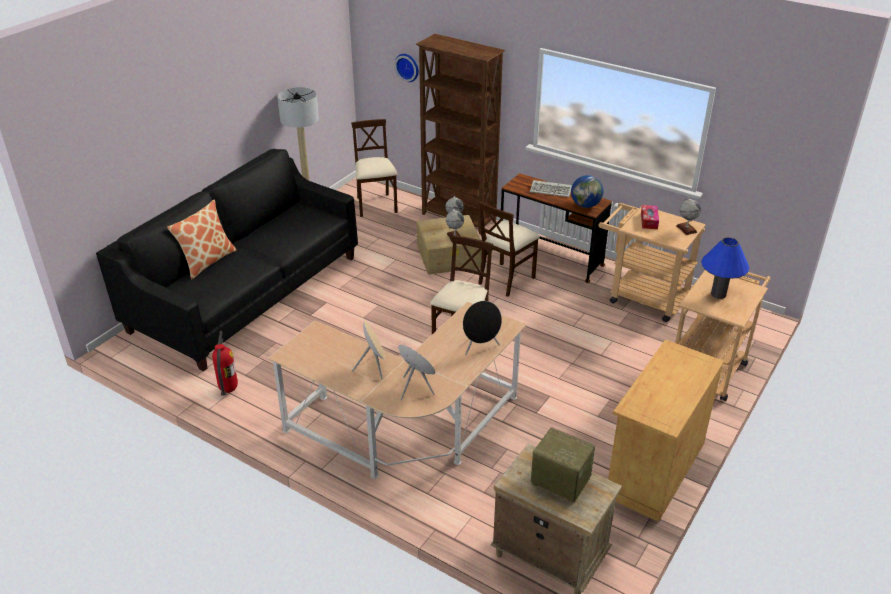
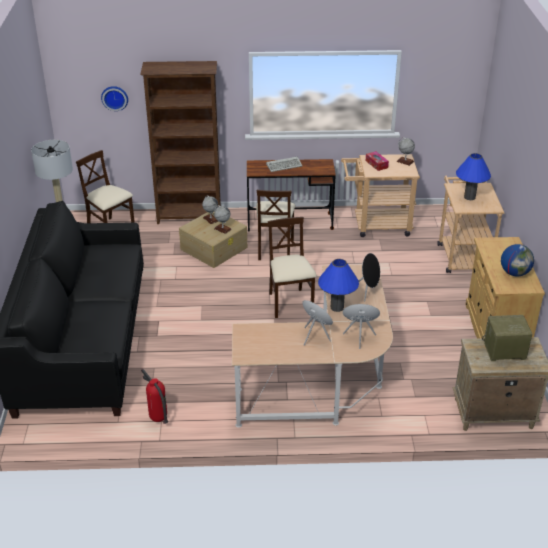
camera: 35 degrees left, 0 degrees up
pillow [167,200,237,279] -> none
globe [571,175,604,208] -> globe moved to [501,244,534,276]
none -> blue table lamp [318,259,359,312]

